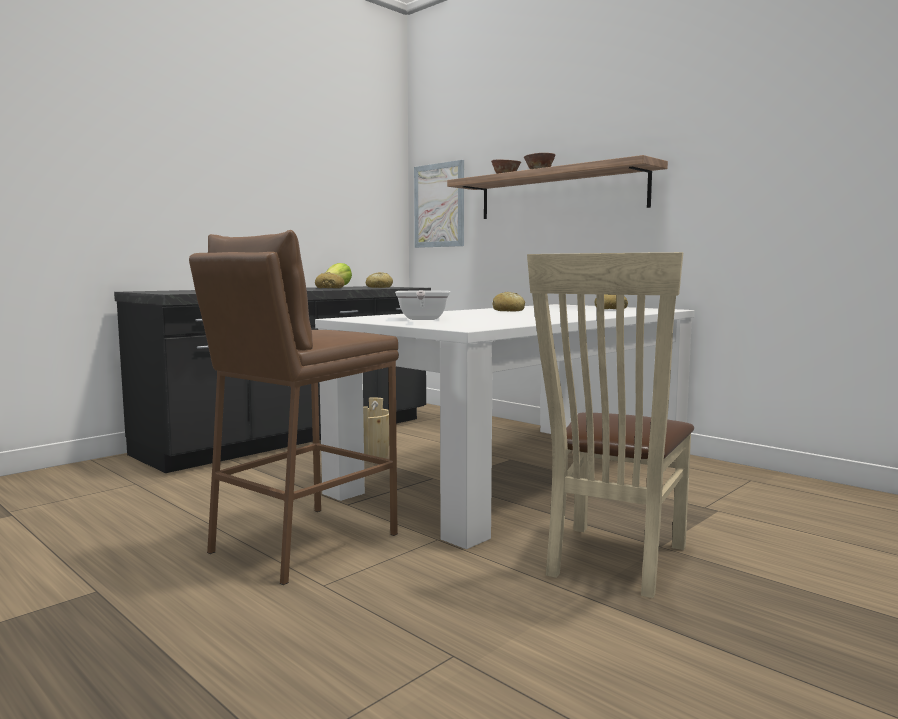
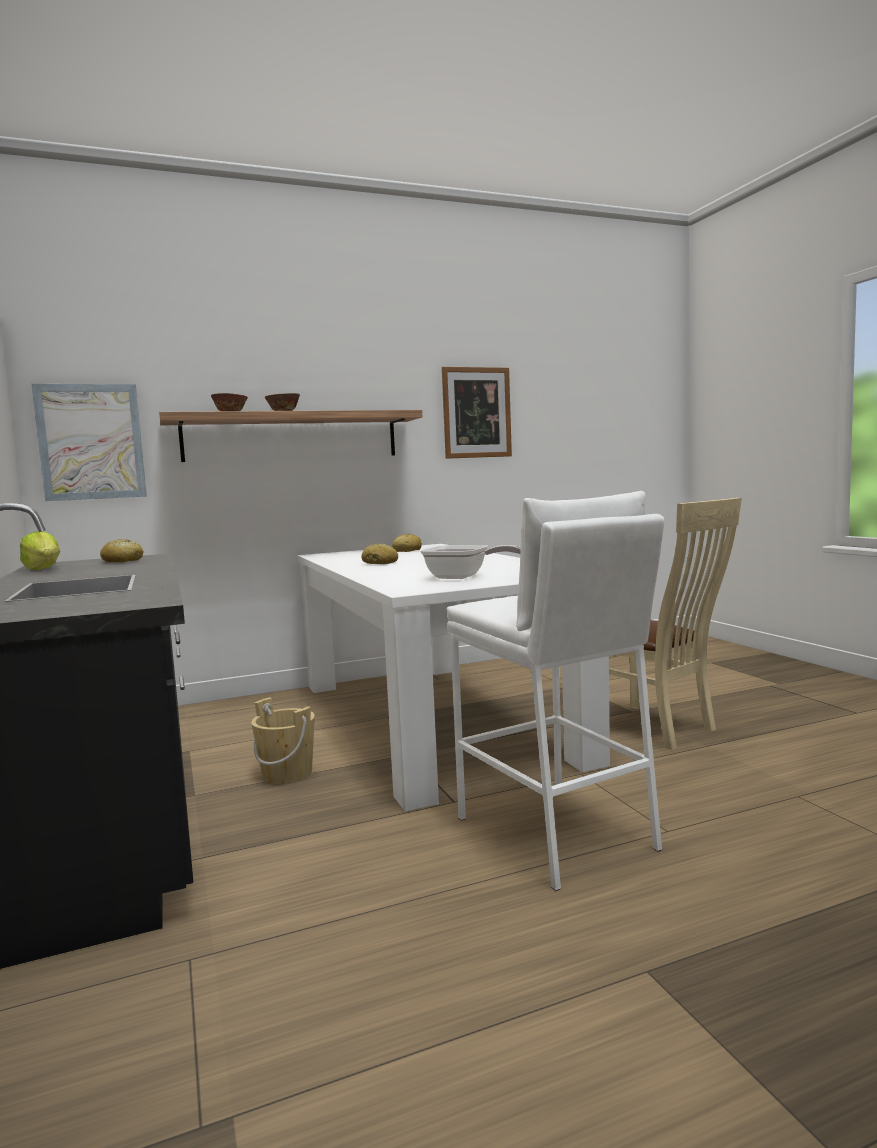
camera: 65 degrees left, 0 degrees up
brown stool [189,230,399,585] -> white stool [447,491,664,891]
bread [315,272,345,288] -> none
none -> picture [442,367,512,459]

